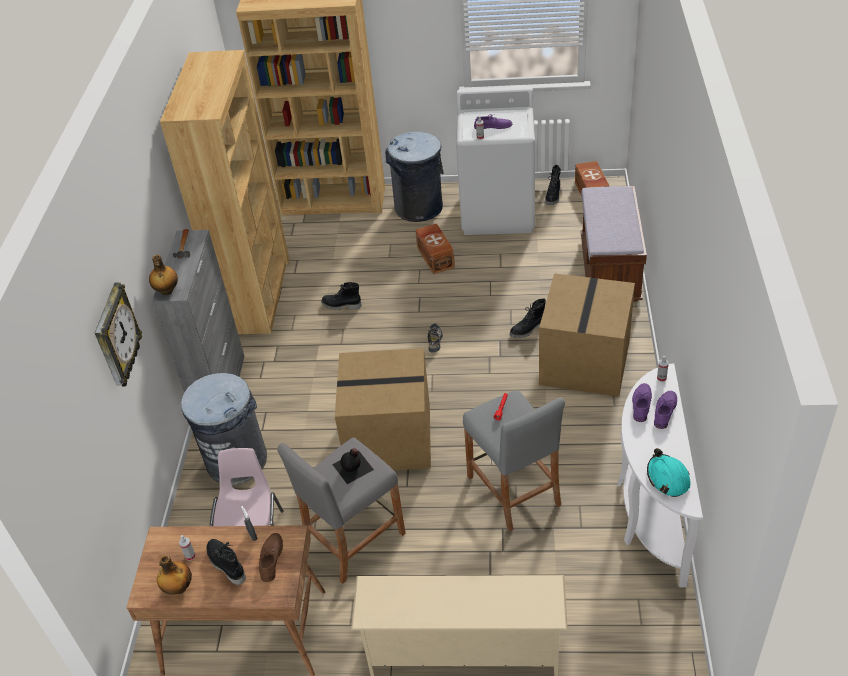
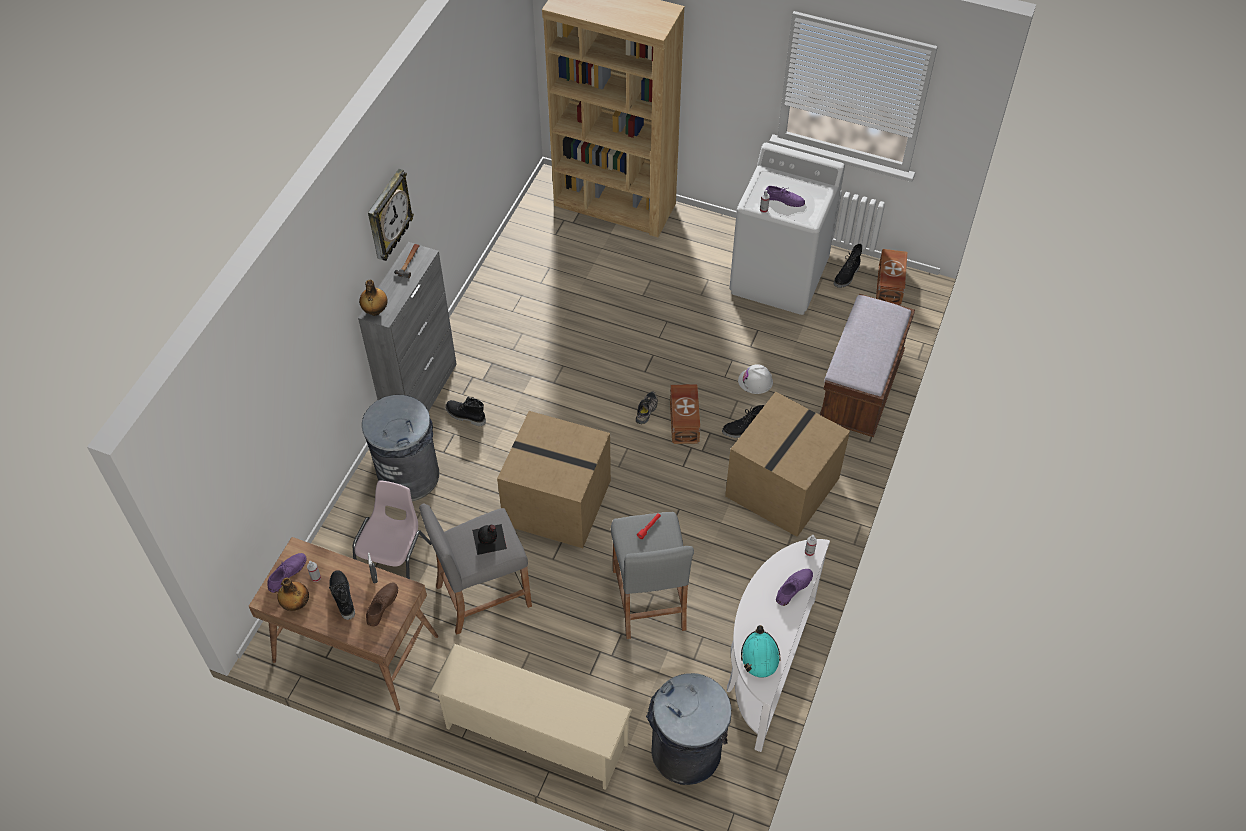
camera: 15 degrees right, 10 degrees up
wall clock [95,282,142,386] -> wall clock moved to [368,169,414,261]
brown bookcase [160,50,289,334] -> none
black boot [321,282,362,310] -> black boot moved to [445,397,486,426]
grey trash can [385,132,444,222] -> grey trash can moved to [646,673,732,785]
brown storage box [415,223,455,274] -> brown storage box moved to [670,384,700,444]
purple shoe [632,383,652,422] -> purple shoe moved to [267,553,307,593]
none -> white hard hat [738,364,773,394]

